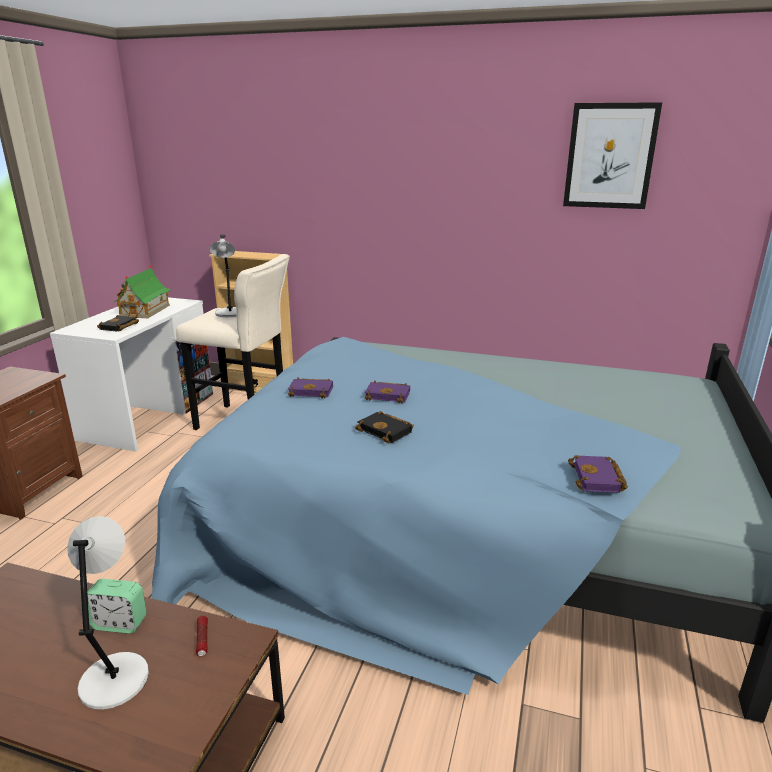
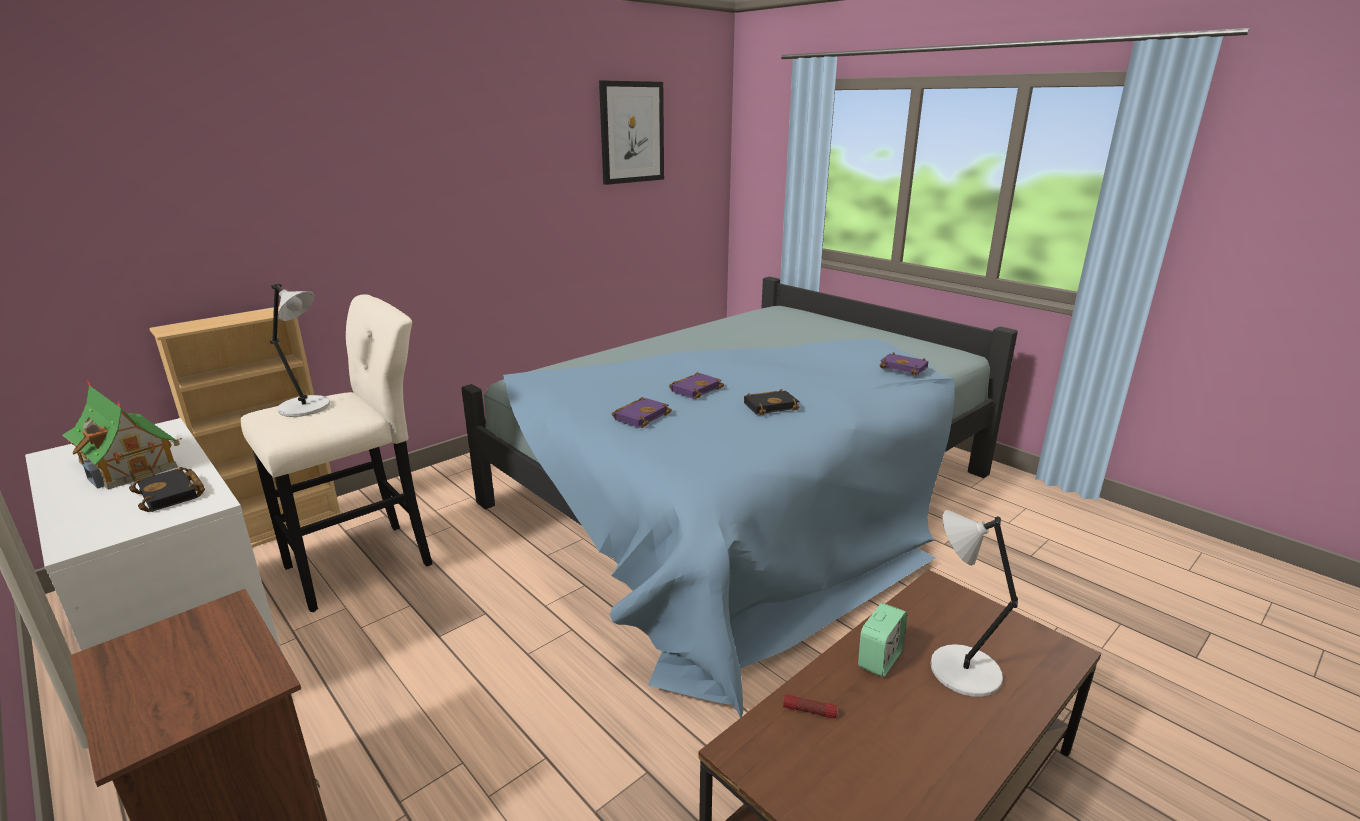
camera: 60 degrees left, 0 degrees up
flashlight [196,616,208,656] -> flashlight moved to [783,694,838,719]

